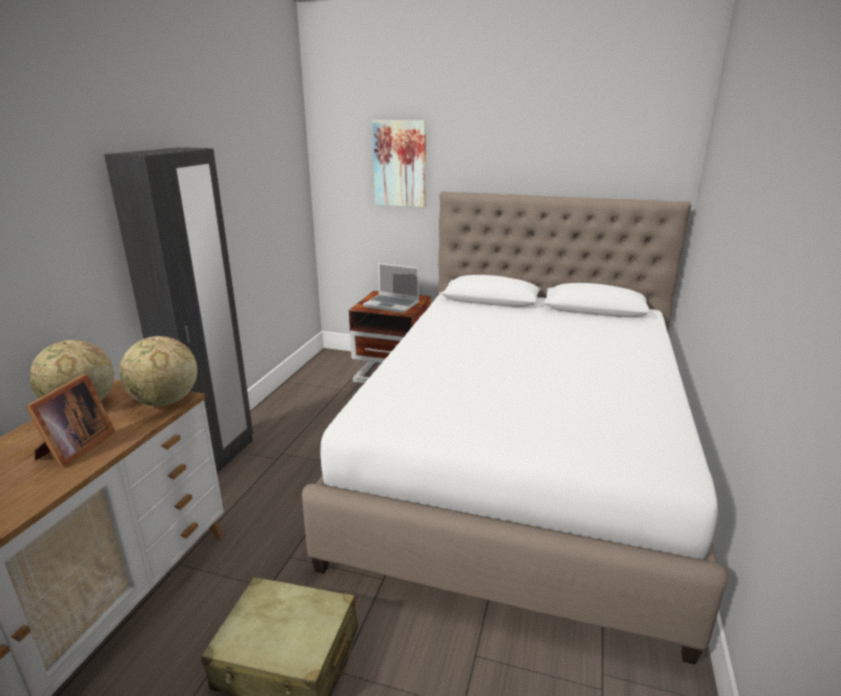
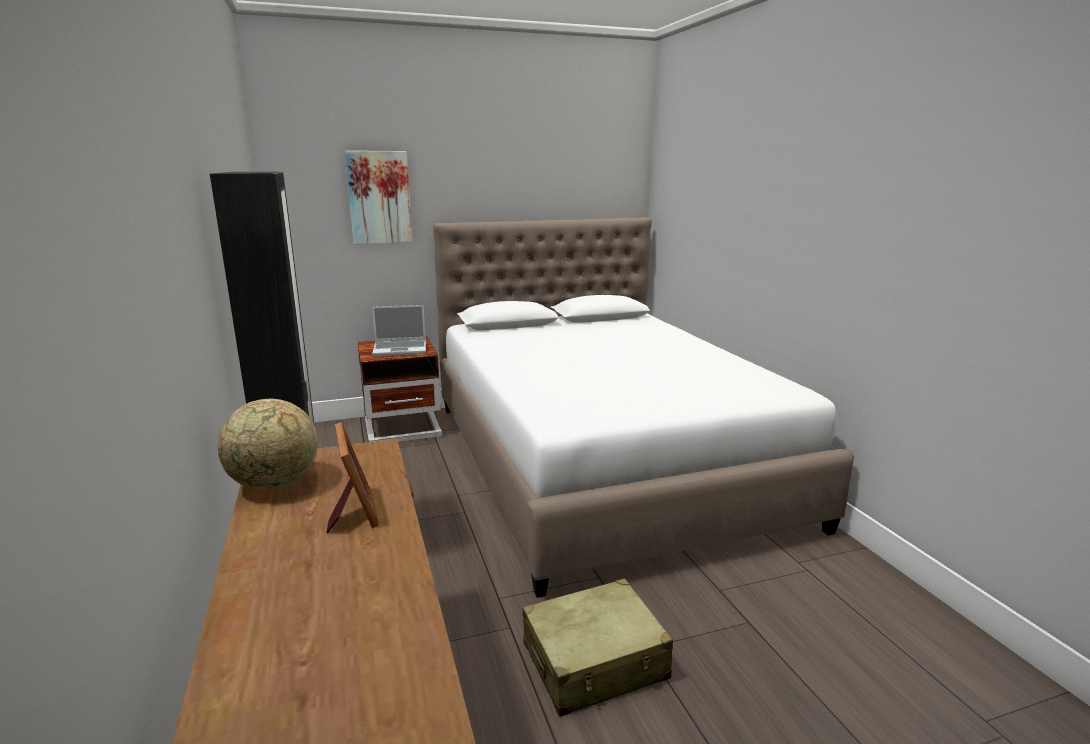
camera: 35 degrees left, 5 degrees down
globe [119,336,197,406] -> none

